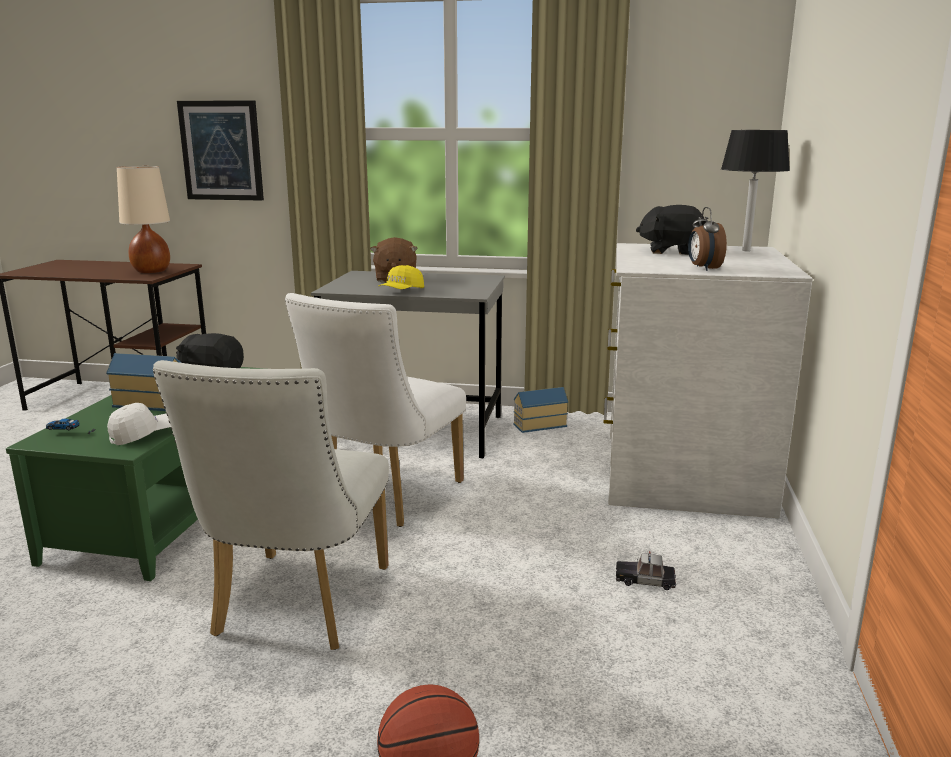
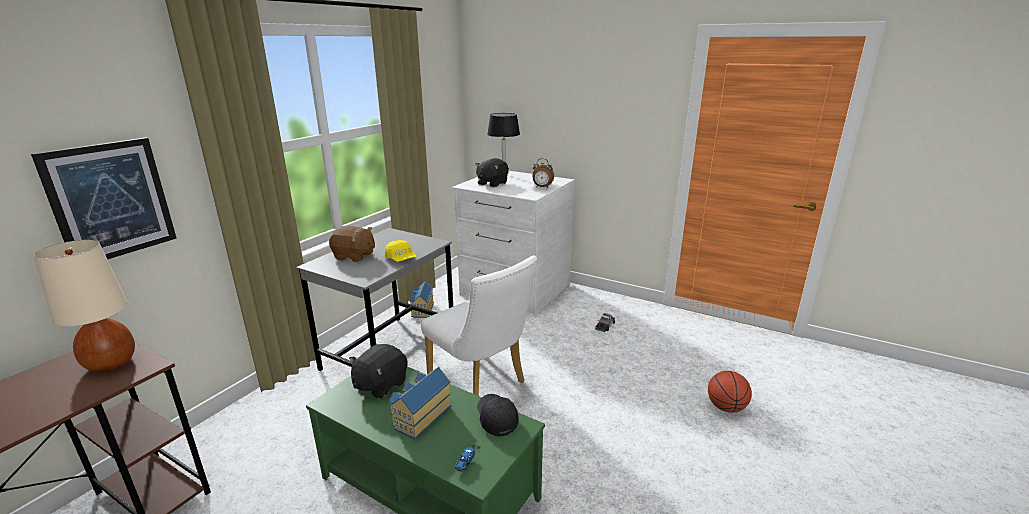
camera: 70 degrees left, 5 degrees up
white cap [107,403,171,445] -> black cap [477,394,519,436]
white chair [153,360,389,650] -> none

